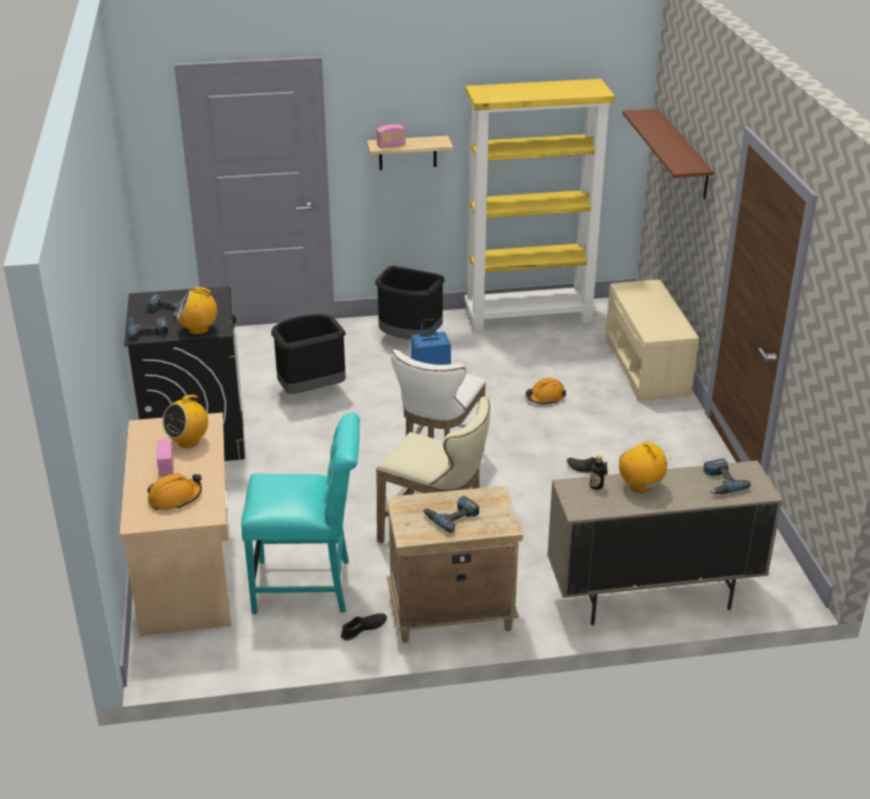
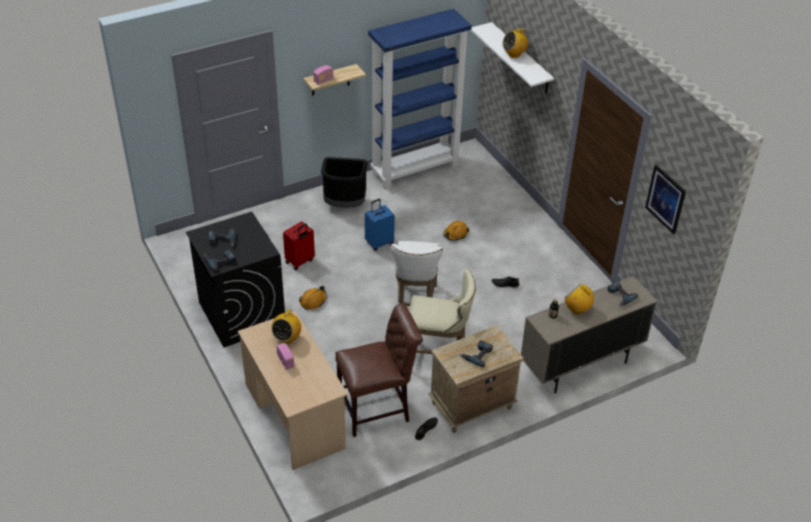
camera: 20 degrees left, 10 degrees up
orange hard hat [148,473,202,510] -> orange hard hat moved to [299,286,327,310]
radio [177,287,217,335] -> radio moved to [503,28,528,58]
turquoise chair [241,413,360,614] -> brown chair [335,303,423,437]
black trash can [271,314,346,394] -> red suitcase [283,221,315,270]
yellow bookcase [464,79,615,332] -> blue bookcase [368,9,472,190]
beige bench [605,280,699,401] -> none
brown shelf [622,109,714,200] -> white shelf [471,22,554,93]
none -> picture [645,165,686,234]

